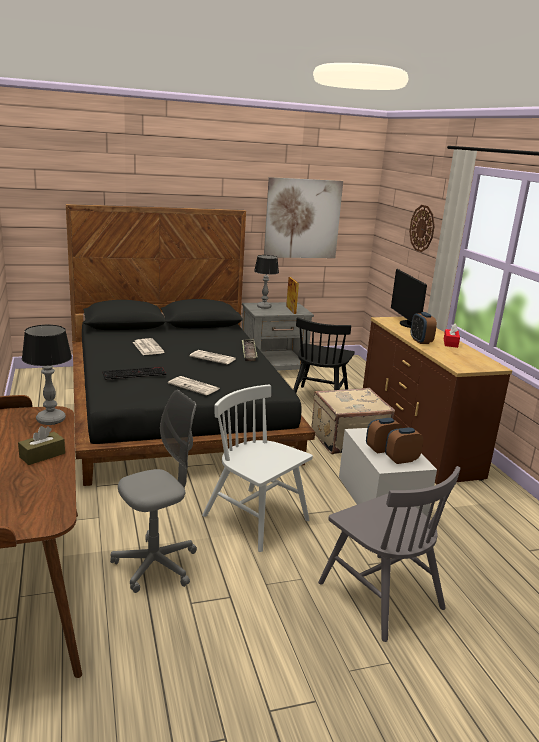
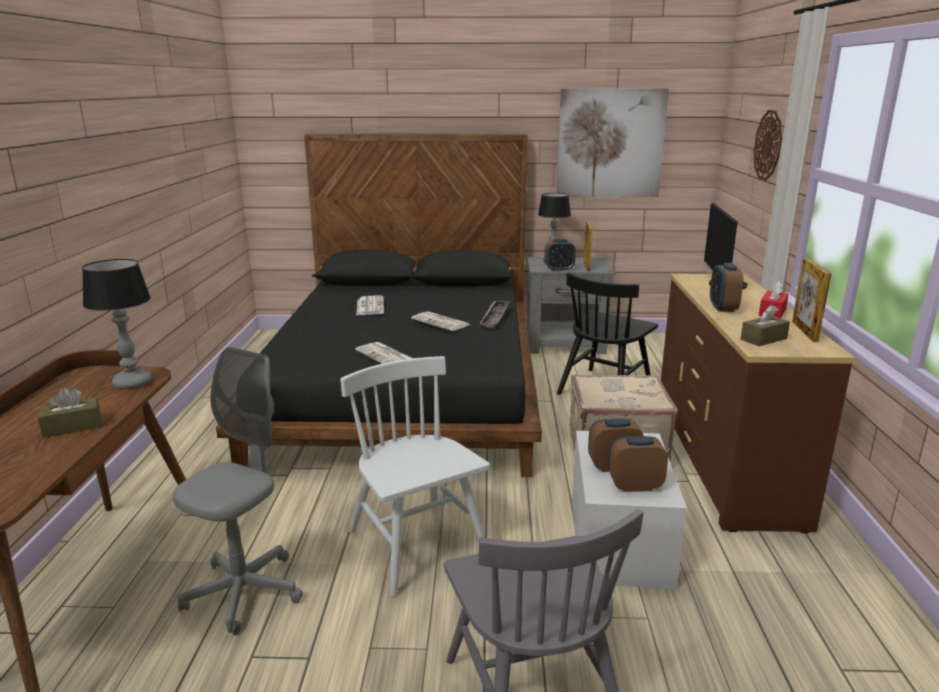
camera: 20 degrees right, 0 degrees up
keyboard [102,367,166,380] -> none
grey office chair [110,390,197,593] -> grey office chair turned 45 degrees counterclockwise [172,347,303,635]
none -> alarm clock [544,239,576,271]
none -> brown tissue box [741,305,790,346]
none -> picture frame [792,258,831,342]

